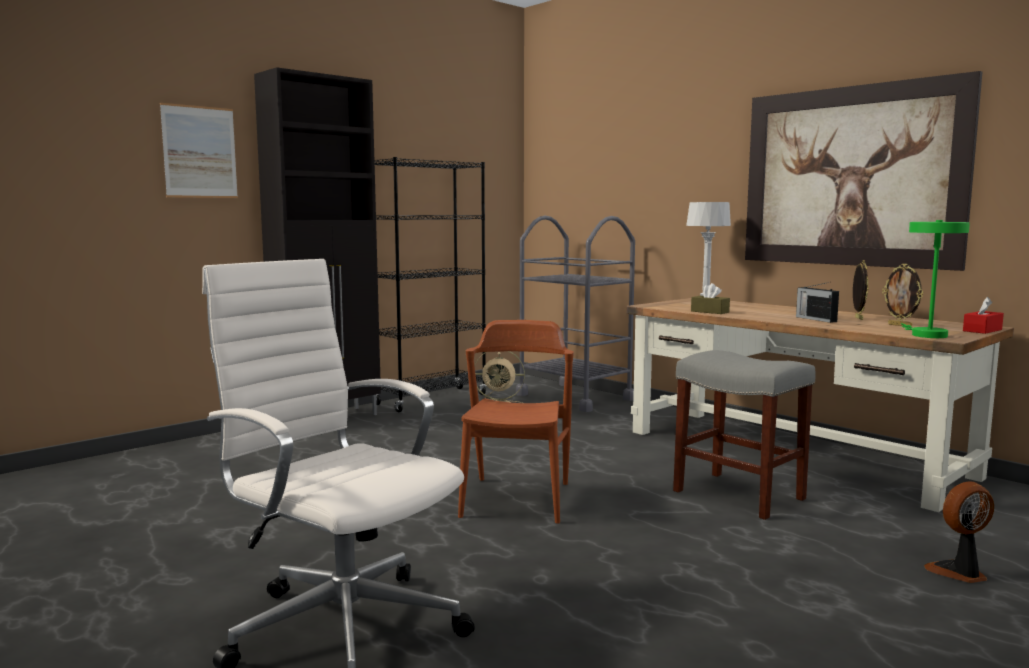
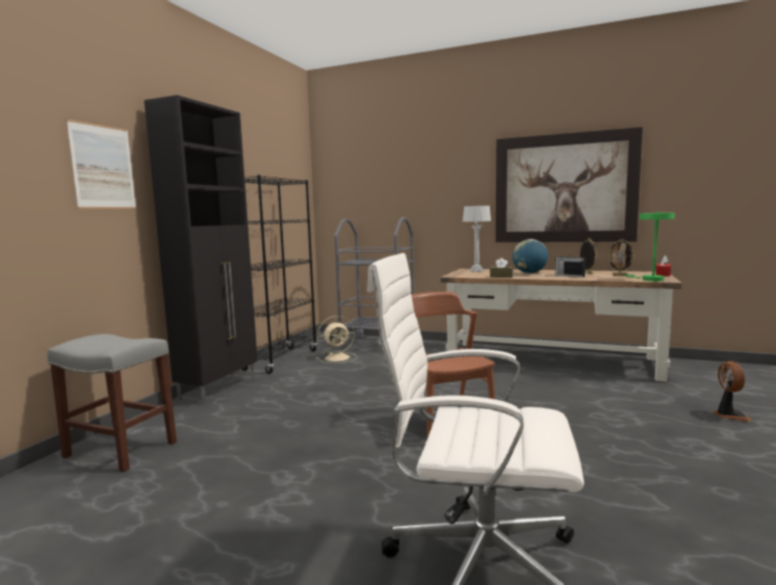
camera: 25 degrees left, 0 degrees up
grey stool [673,350,816,520] -> grey stool moved to [47,334,177,472]
fan [924,481,994,583] -> fan turned 135 degrees clockwise [713,361,752,422]
none -> globe [512,239,548,273]

